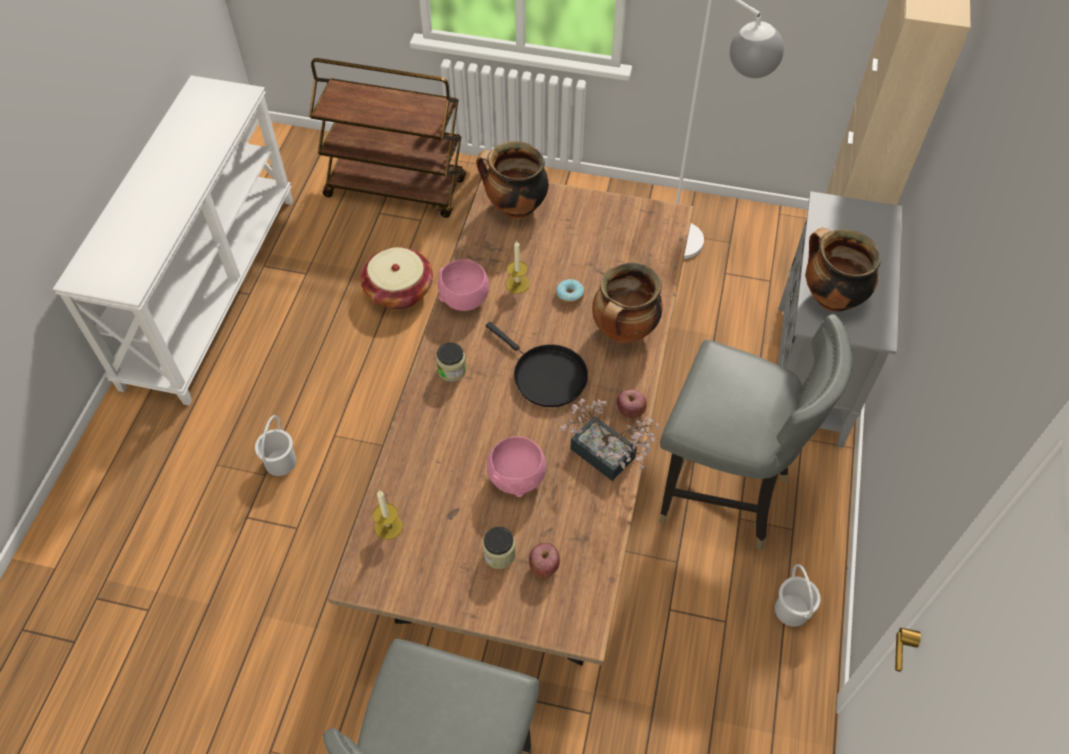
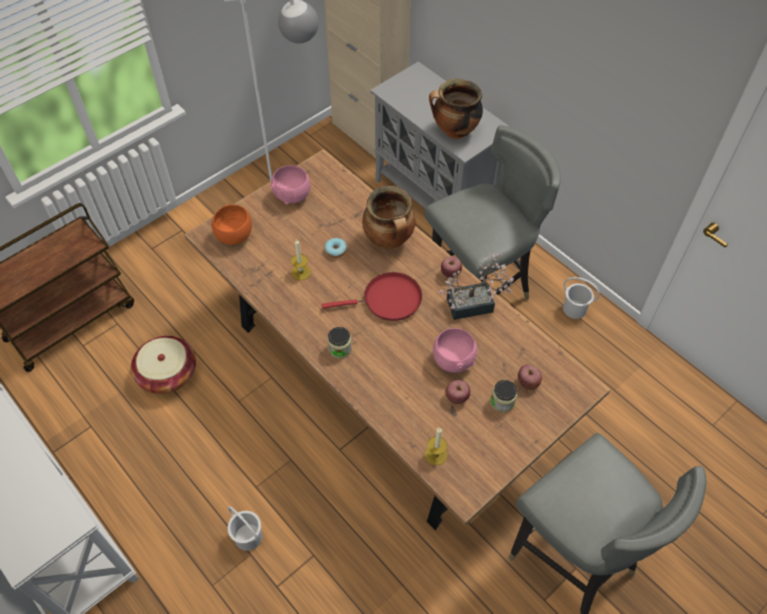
camera: 55 degrees left, 0 degrees up
pink bowl [438,259,489,311] -> pink bowl moved to [271,165,311,204]
cooking pot [476,141,549,218] -> orange bowl [212,205,252,245]
black frying pan [486,322,588,407] -> red frying pan [322,272,422,321]
none -> apple [445,380,470,404]

